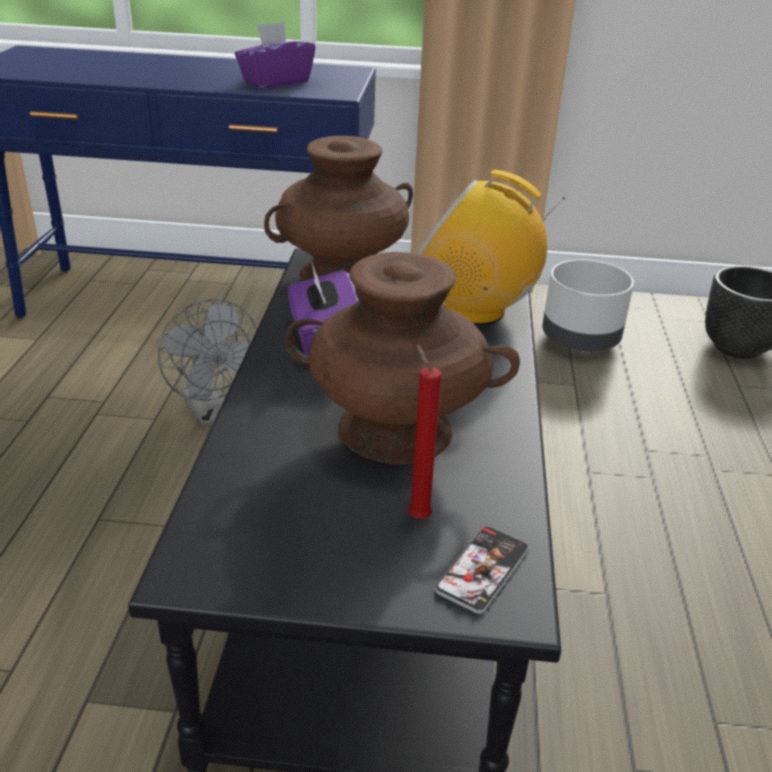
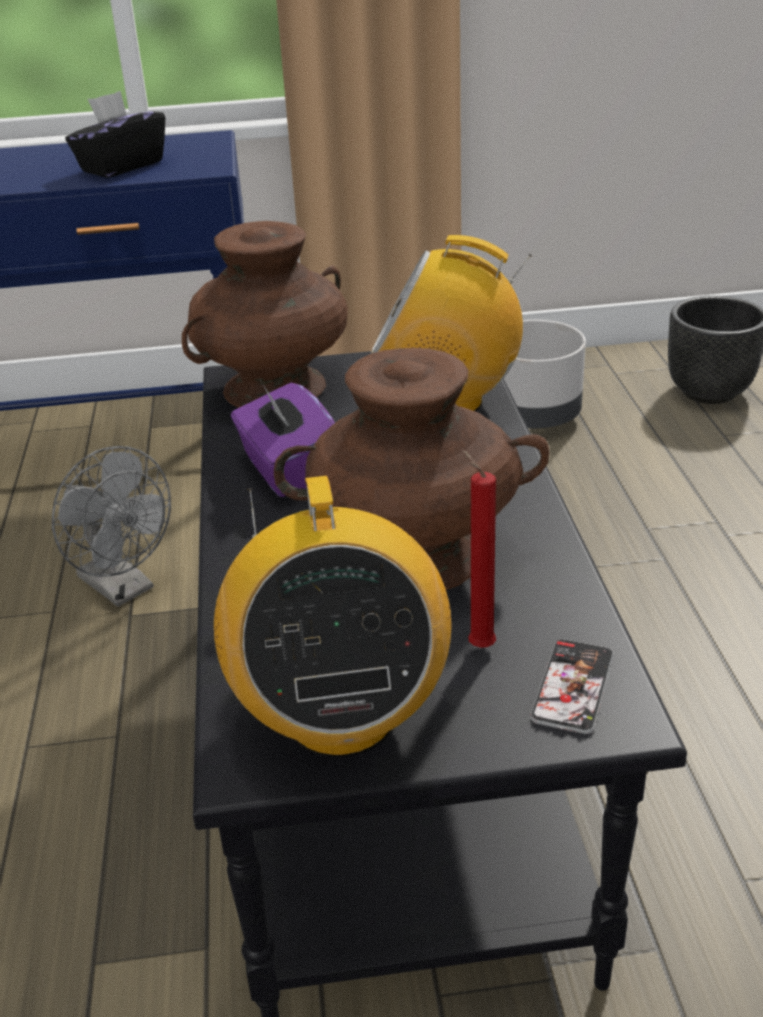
camera: 10 degrees left, 0 degrees up
purple tissue box [235,22,316,88] -> black tissue box [65,91,165,178]
none -> radio [214,476,452,758]

